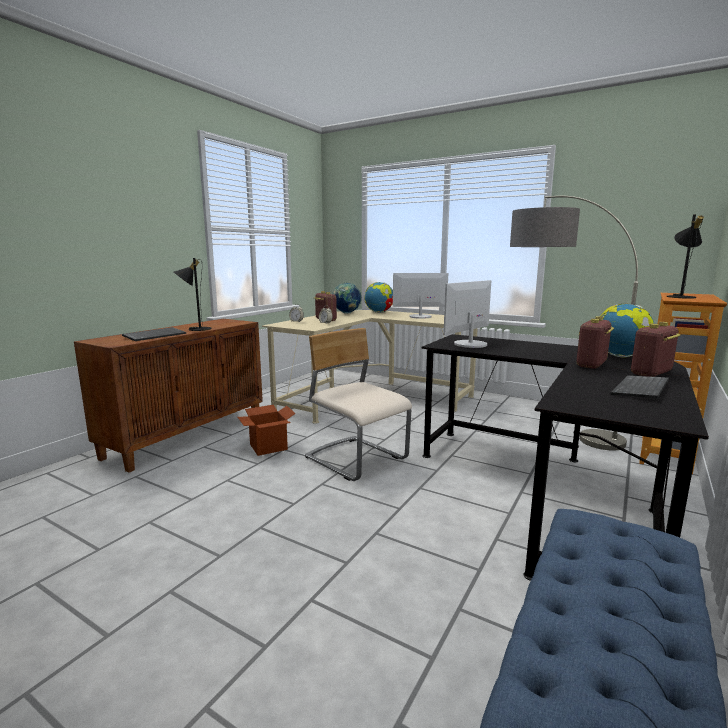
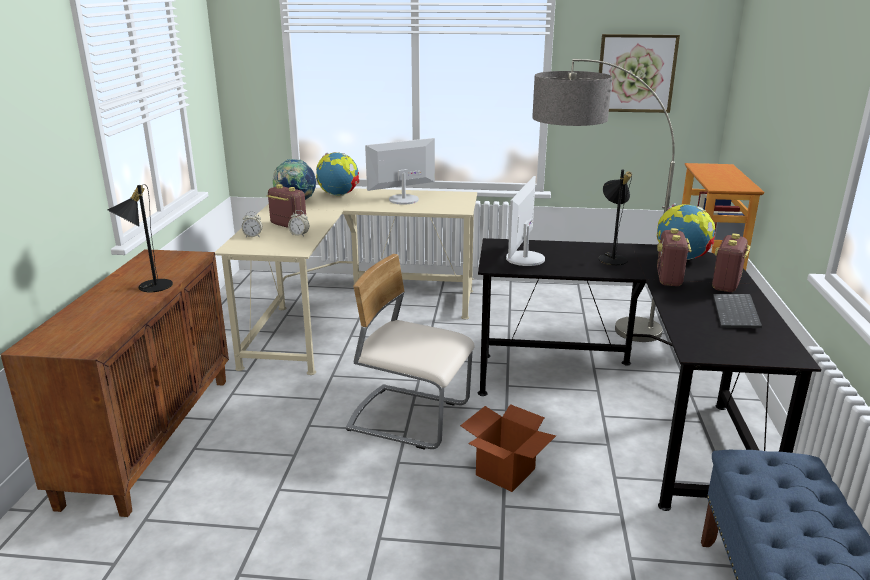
camera: 25 degrees left, 10 degrees up
keyboard [122,327,186,341] -> none
cardboard box [238,405,296,456] -> cardboard box moved to [460,404,556,492]
black table lamp [666,214,704,299] -> black table lamp moved to [599,170,632,265]
none -> picture [599,34,680,113]

